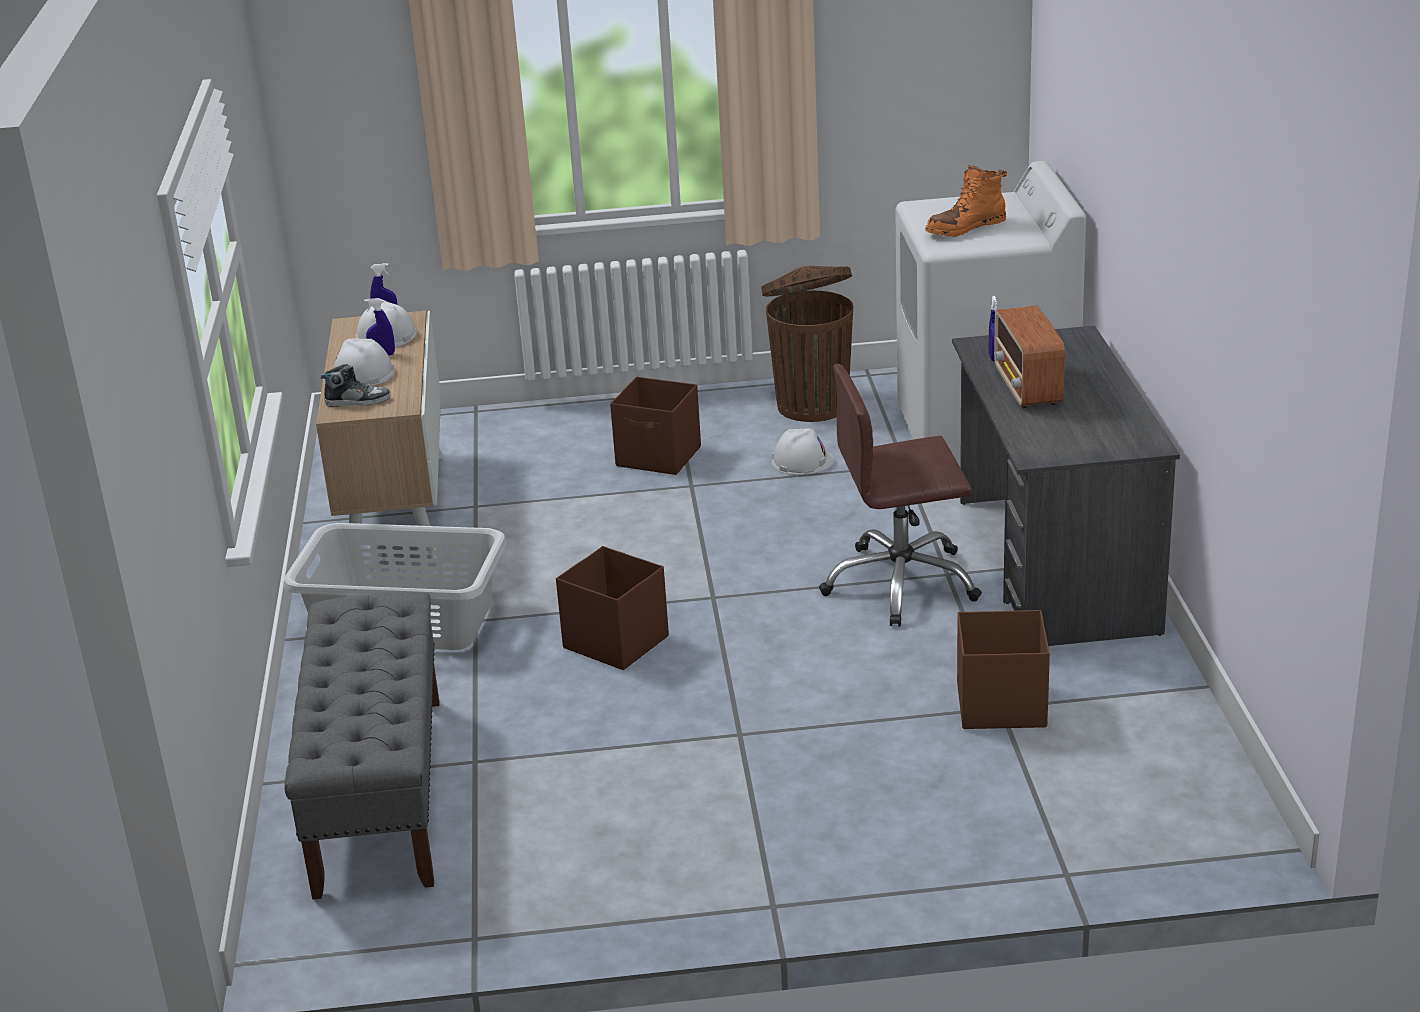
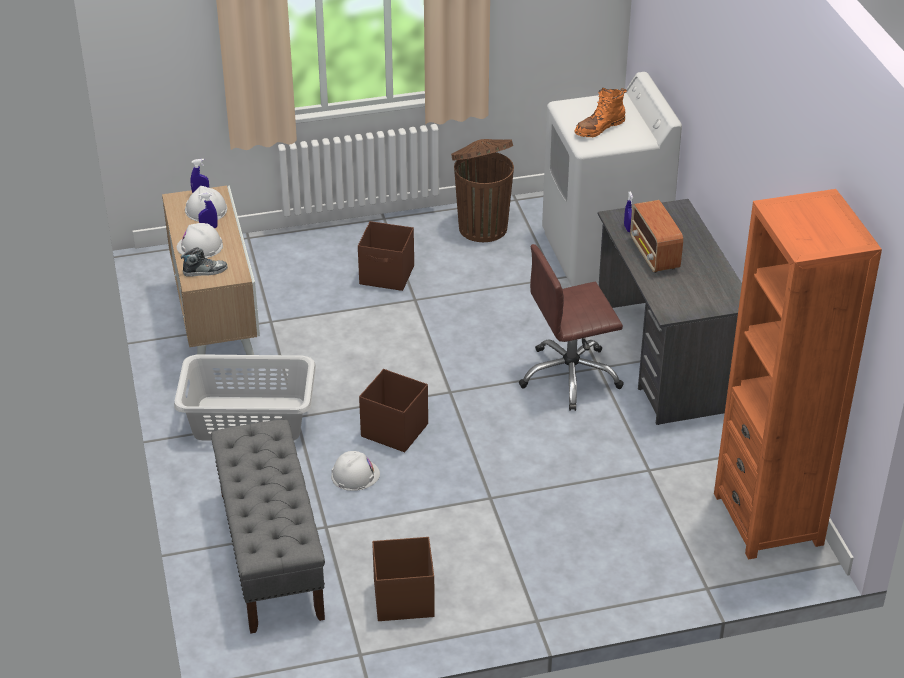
camera: 10 degrees left, 10 degrees up
white hard hat [771,429,835,475] -> white hard hat moved to [331,451,380,491]
brown storage box [957,610,1050,729] -> brown storage box moved to [372,537,435,621]
none -> orange bookcase [714,189,882,560]

